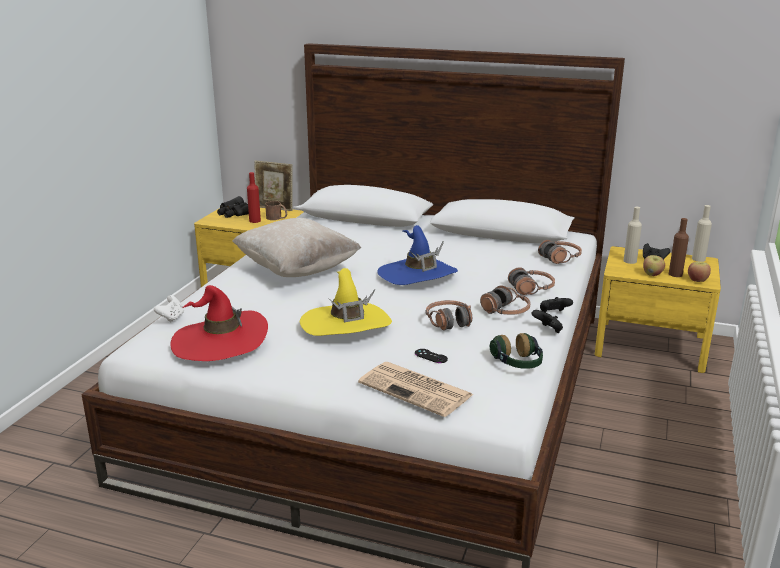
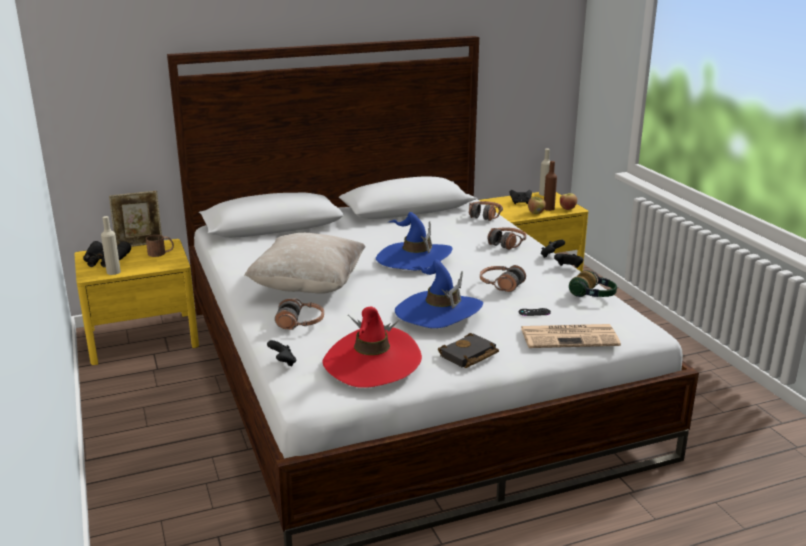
camera: 40 degrees left, 0 degrees up
white game controller [154,295,184,322] -> black game controller [267,340,296,366]
red bottle [247,172,261,223] -> none
yellow hat [300,268,392,336] -> blue hat [395,259,483,328]
headphones [480,286,531,315] -> headphones moved to [275,299,324,330]
beige bottle [623,207,642,264] -> beige bottle moved to [101,216,121,275]
none -> black book [438,333,499,368]

